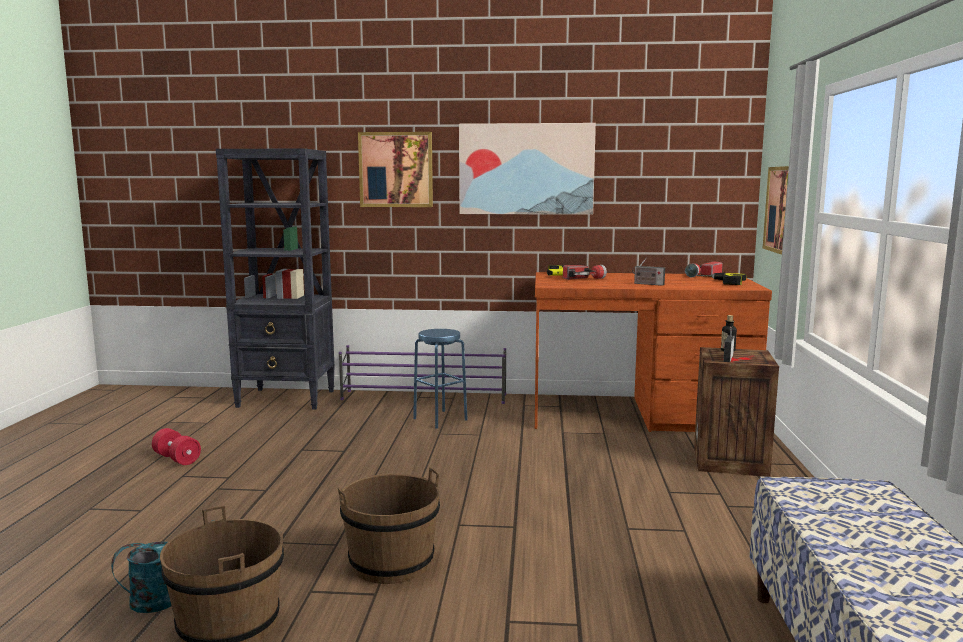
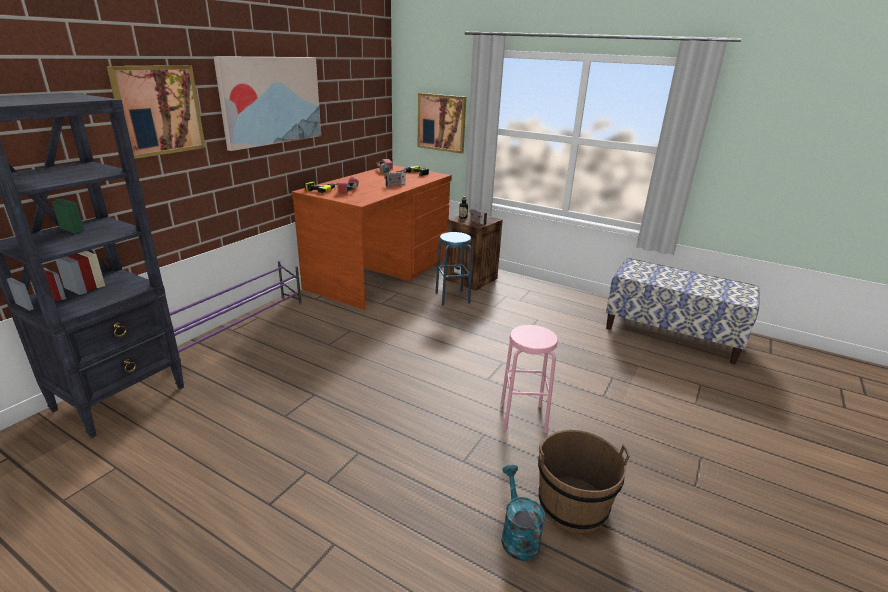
camera: 65 degrees left, 15 degrees up
red dumbbell [152,428,201,465] -> none
brown bucket [338,467,440,584] -> pink stool [501,325,558,433]
blue stool [413,329,468,429] -> blue stool moved to [435,232,472,306]

